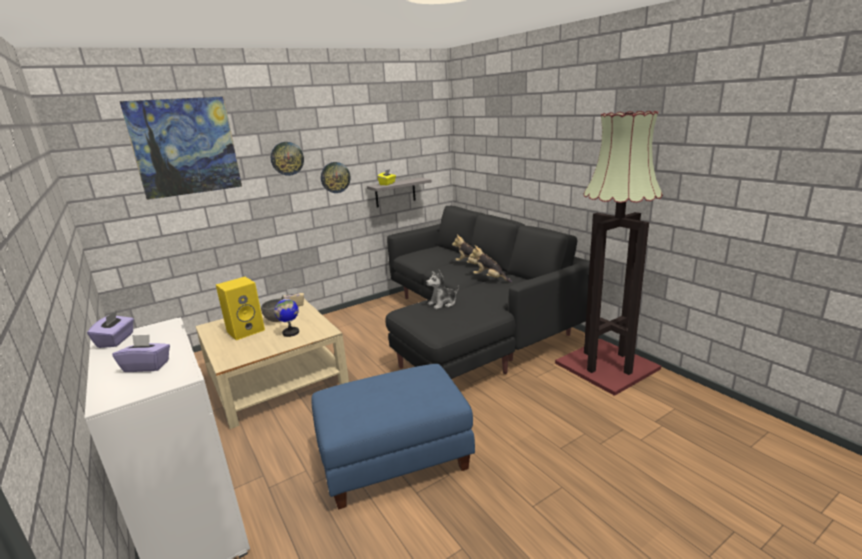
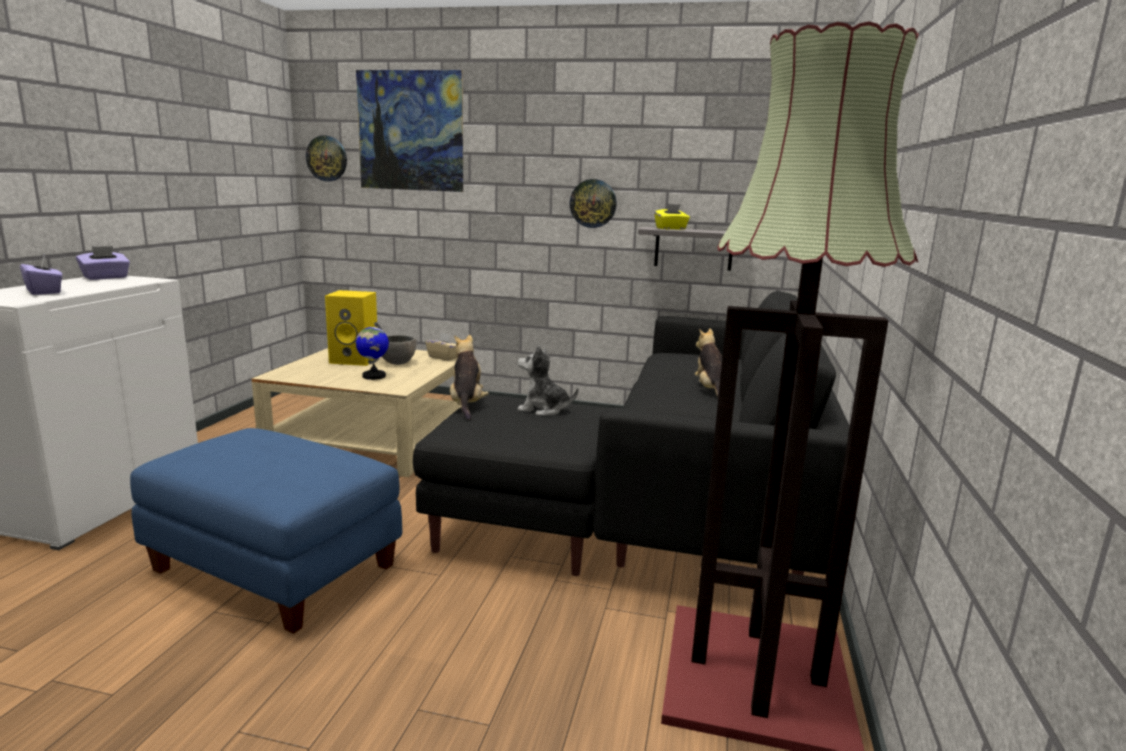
camera: 45 degrees right, 5 degrees down
wall clock [271,142,304,176] -> wall clock moved to [306,135,347,181]
plush toy [469,245,512,283] -> plush toy moved to [450,335,489,420]

